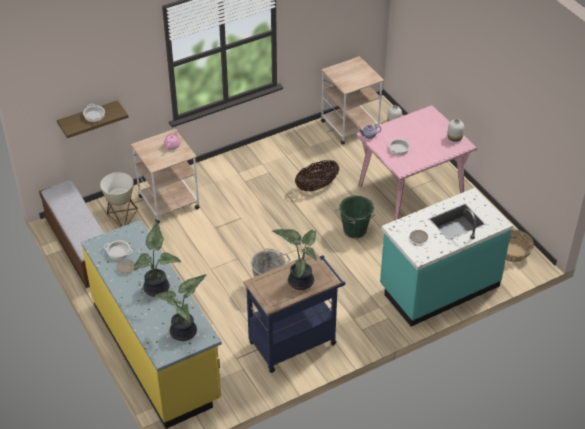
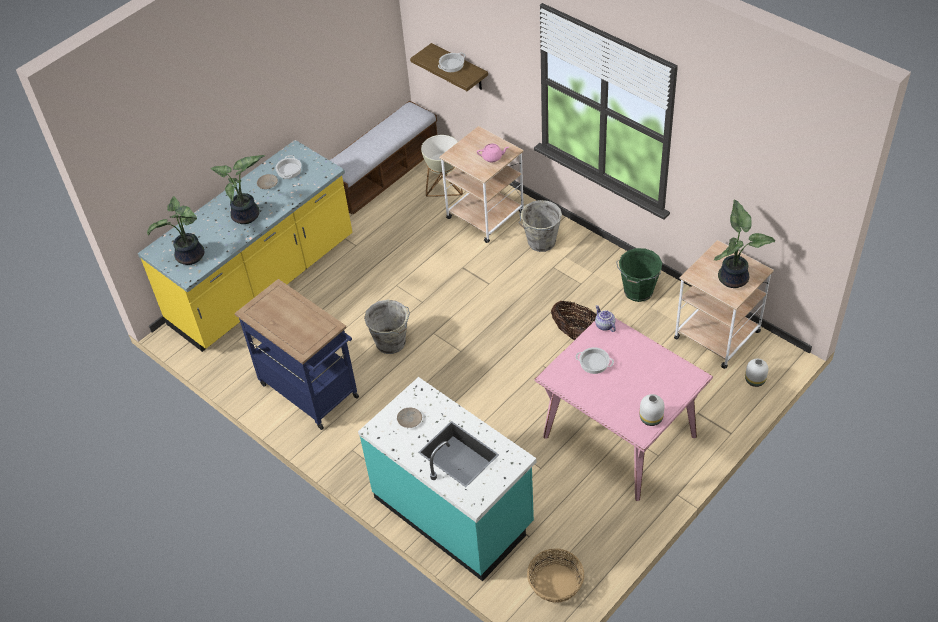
camera: 75 degrees right, 5 degrees up
potted plant [272,229,317,290] -> potted plant moved to [714,200,776,288]
green bucket [340,196,375,238] -> green bucket moved to [616,248,662,302]
none -> grey bucket [519,200,562,252]

